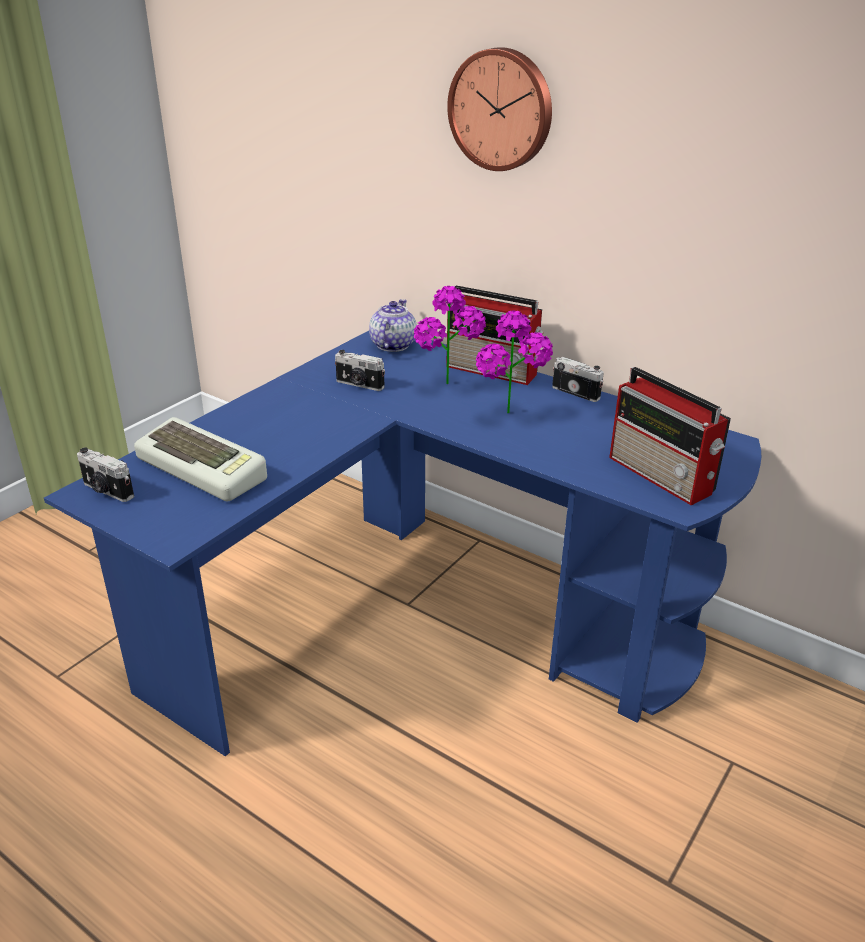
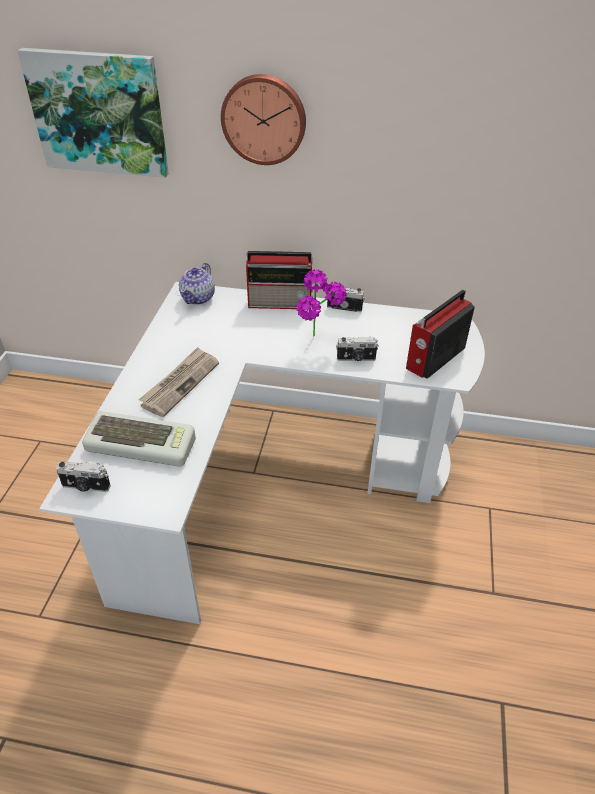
camera: 25 degrees left, 10 degrees up
blue desk [44,331,761,757] -> white desk [39,282,485,624]
camera [335,350,385,391] -> camera moved to [336,337,379,361]
teapot [369,299,417,352] -> teapot turned 150 degrees counterclockwise [179,263,215,305]
potted plant [414,286,486,384] -> none
radio [609,367,731,505] -> radio turned 105 degrees clockwise [406,290,475,379]
none -> picture [17,48,169,178]
none -> newspaper [139,347,219,417]

